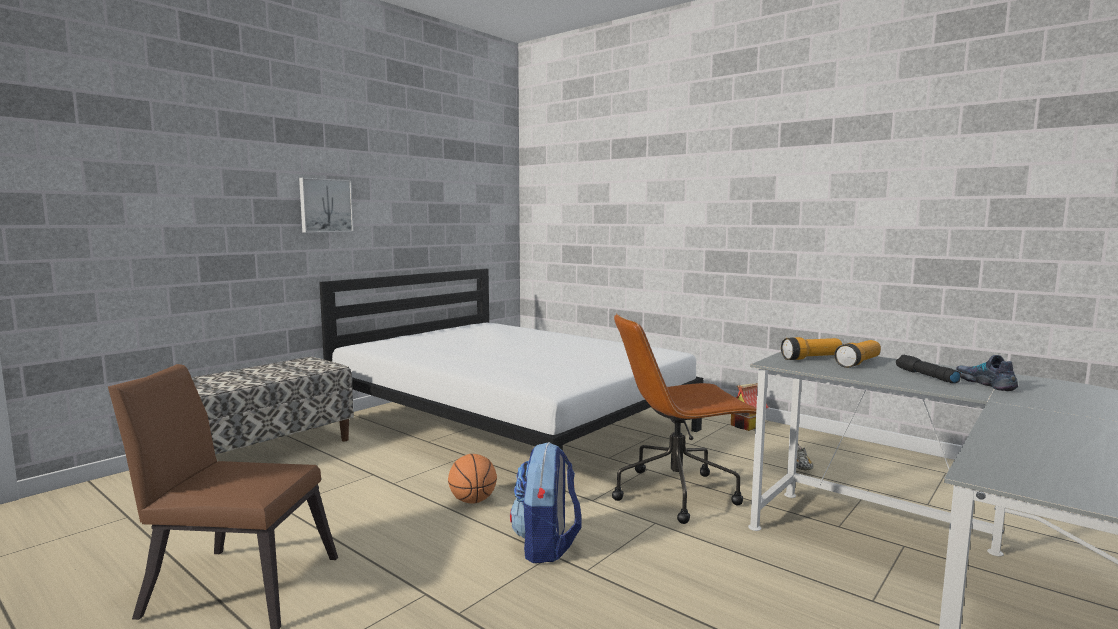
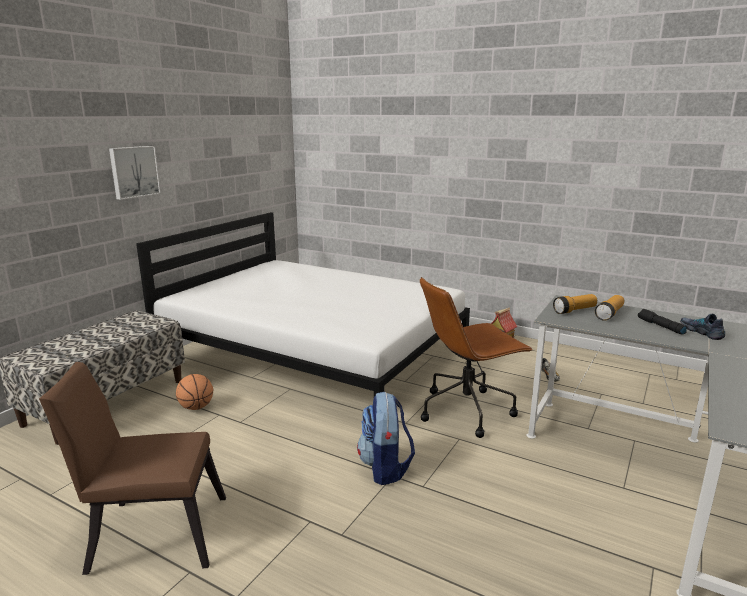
camera: 10 degrees left, 10 degrees up
basketball [448,454,497,504] -> basketball moved to [176,374,213,410]

